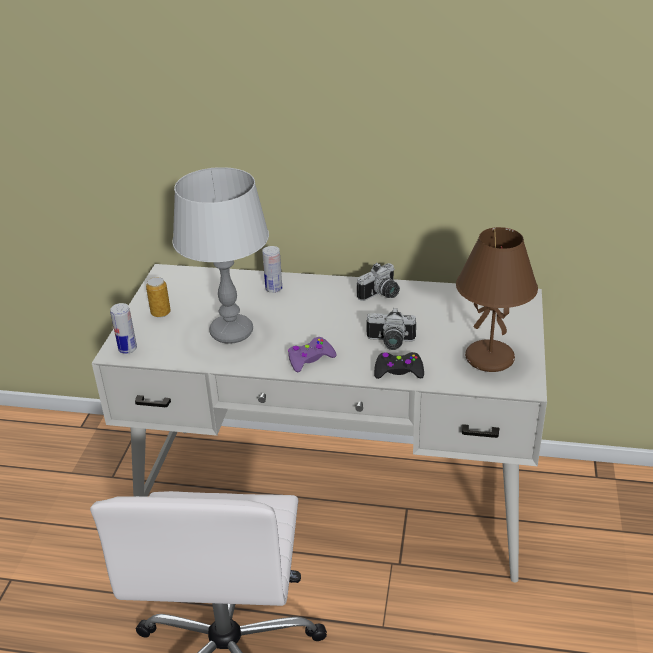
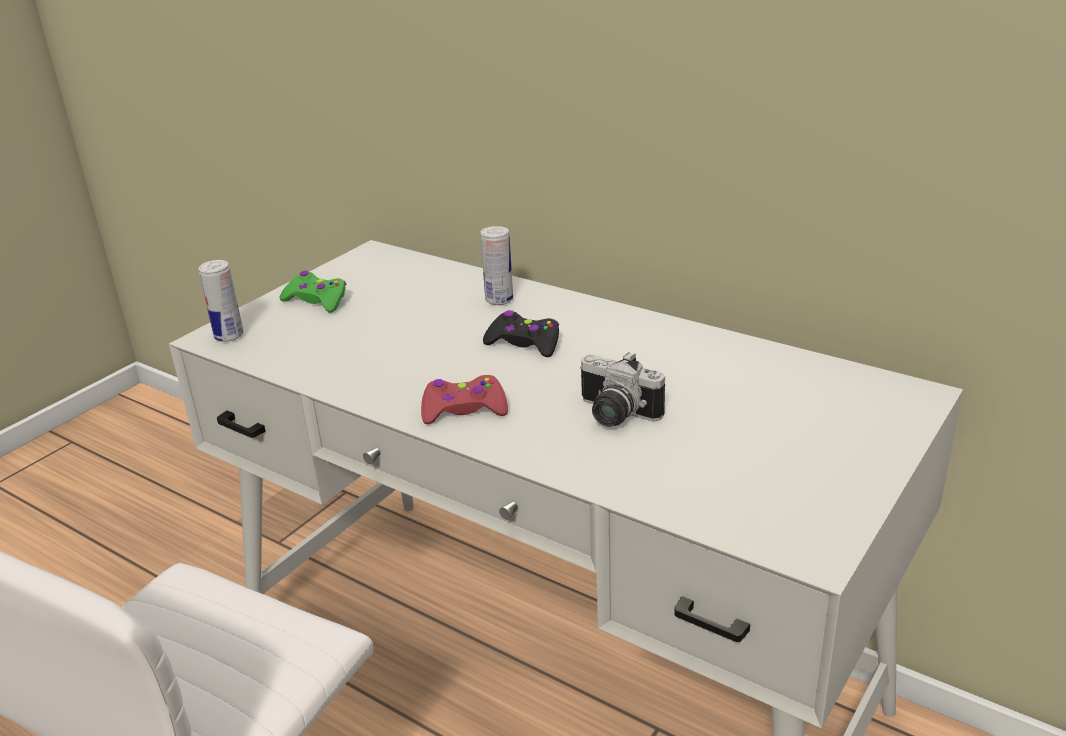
camera: 25 degrees right, 5 degrees down
can [146,277,171,318] -> green game controller [279,270,346,313]
grey table lamp [172,167,269,344] -> none
purple game controller [288,337,337,372] -> red game controller [421,375,508,424]
camera [357,263,400,301] -> none
black game controller [374,352,424,379] -> black game controller moved to [483,310,559,357]
brown table lamp [456,227,538,372] -> none

